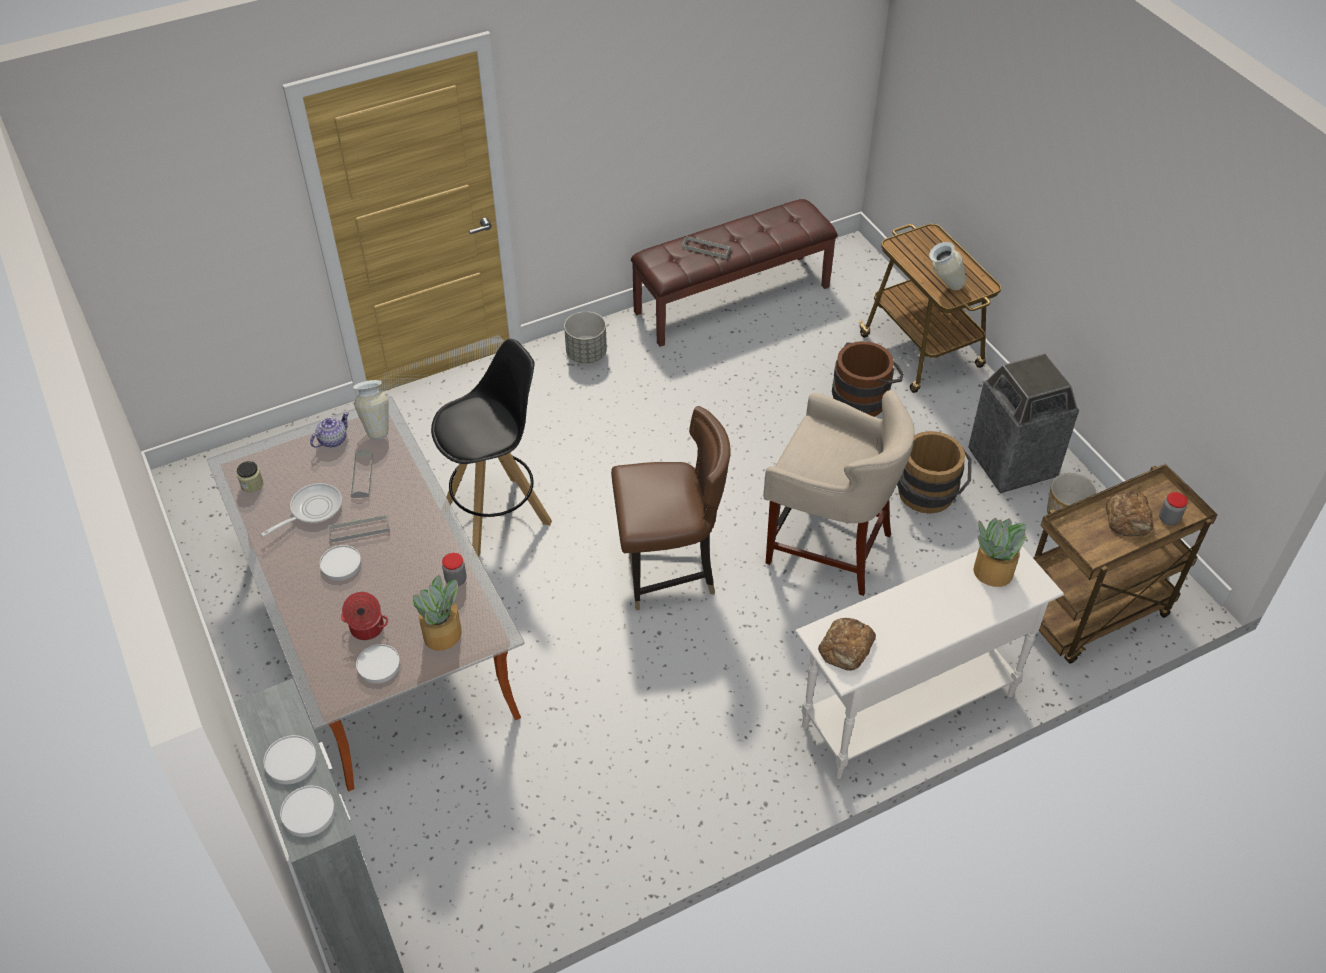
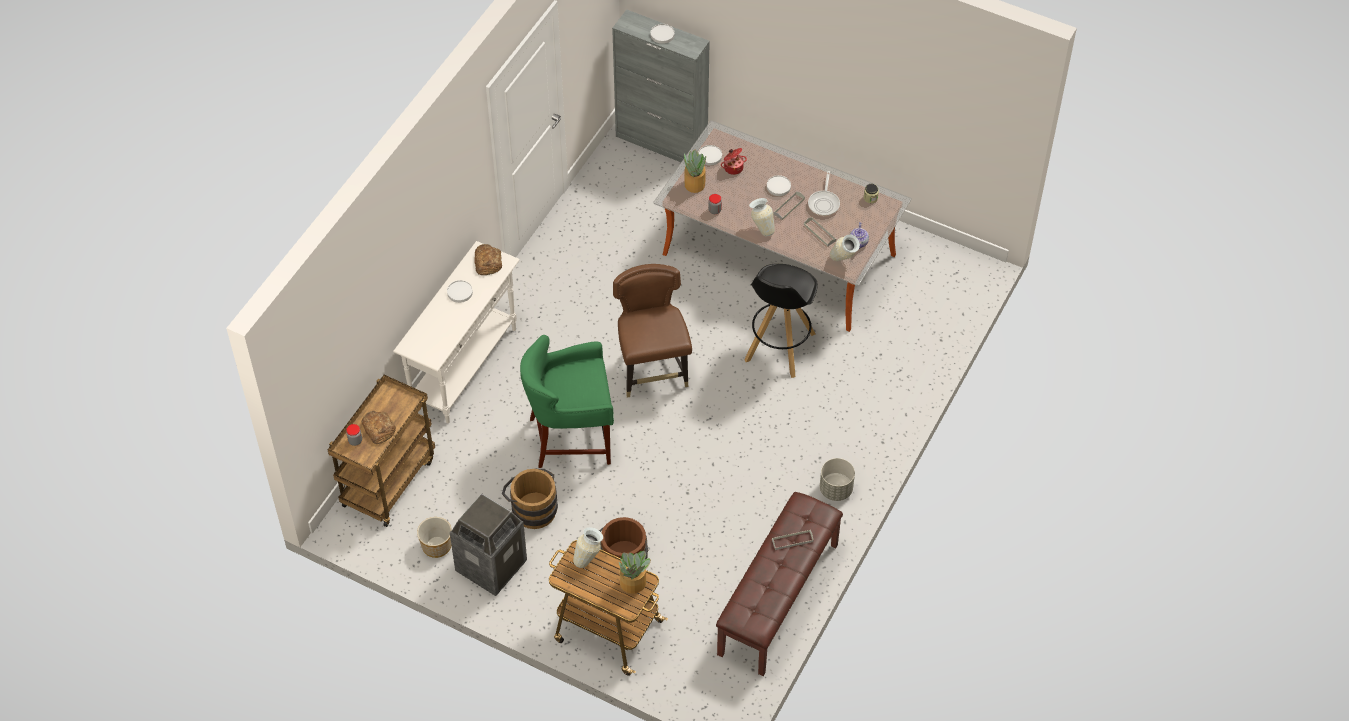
camera: 145 degrees right, 5 degrees up
white plate [280,786,335,837] -> white plate moved to [447,280,473,303]
brown chair [611,406,731,610] -> brown chair turned 120 degrees clockwise [613,264,692,398]
beige stool [763,390,915,596] -> green stool [520,335,614,468]
potted plant [973,518,1027,587] -> potted plant moved to [618,551,651,593]
none -> vase [749,198,775,236]

